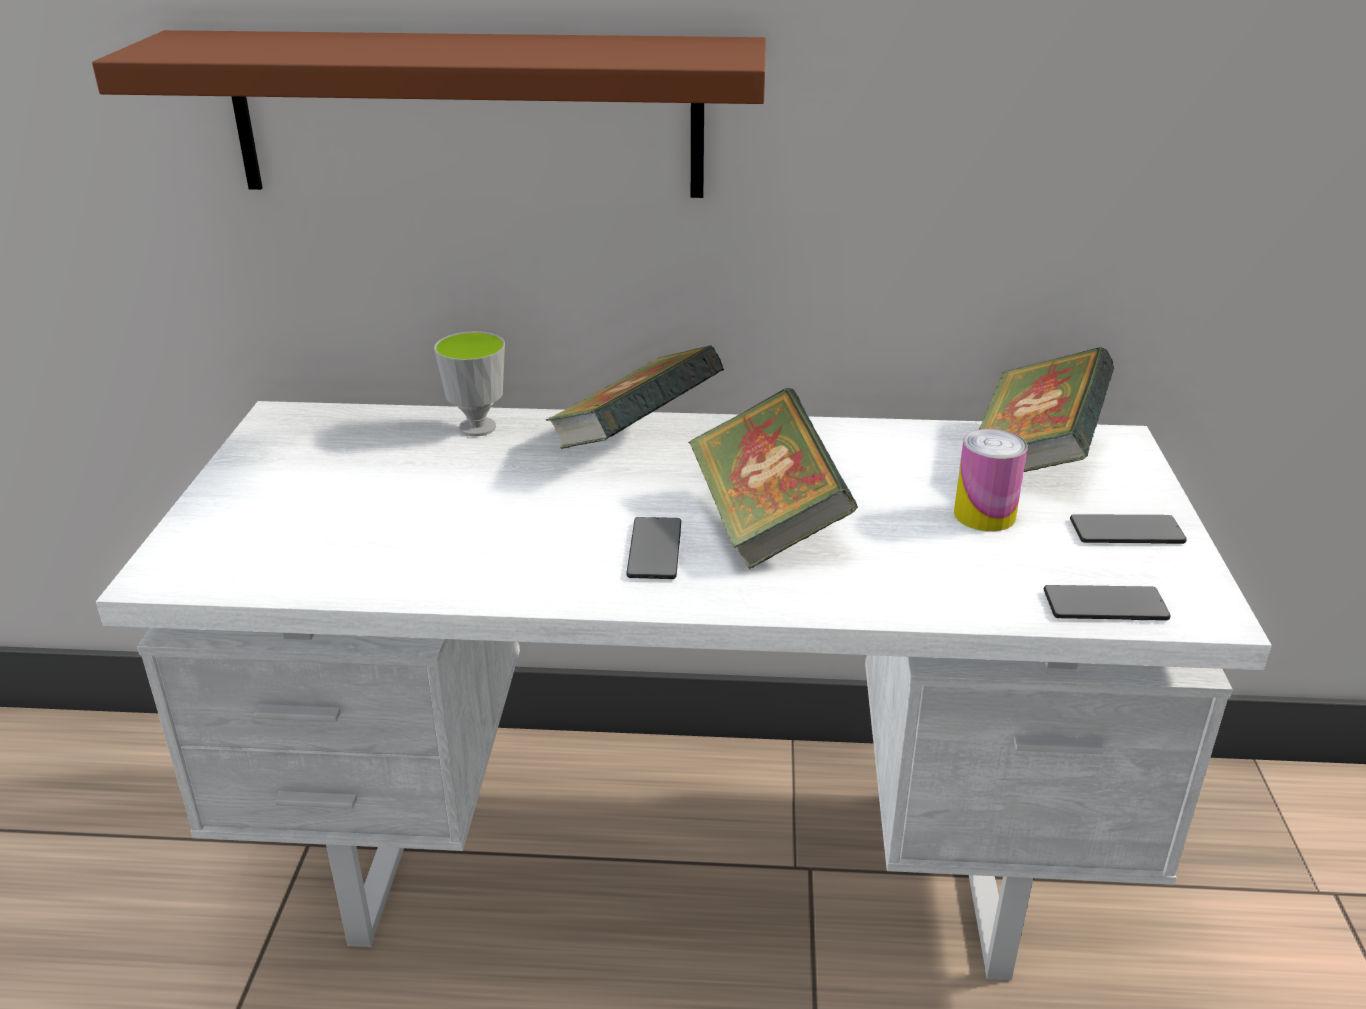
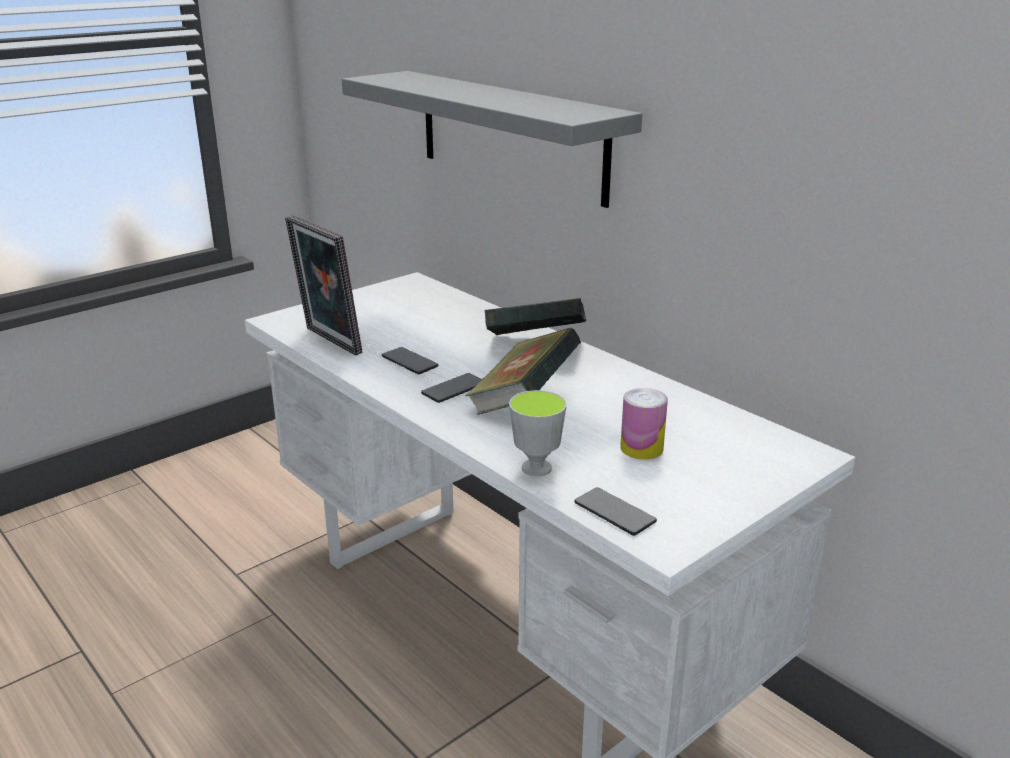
camera: 45 degrees right, 5 degrees down
brown shelf [92,30,766,198] -> grey shelf [342,71,642,208]
cup [434,331,505,437] -> cup moved to [509,390,567,477]
book [979,347,1114,472] -> none
phone [1070,514,1187,544] -> phone moved to [382,347,439,374]
none -> picture frame [285,215,362,356]

